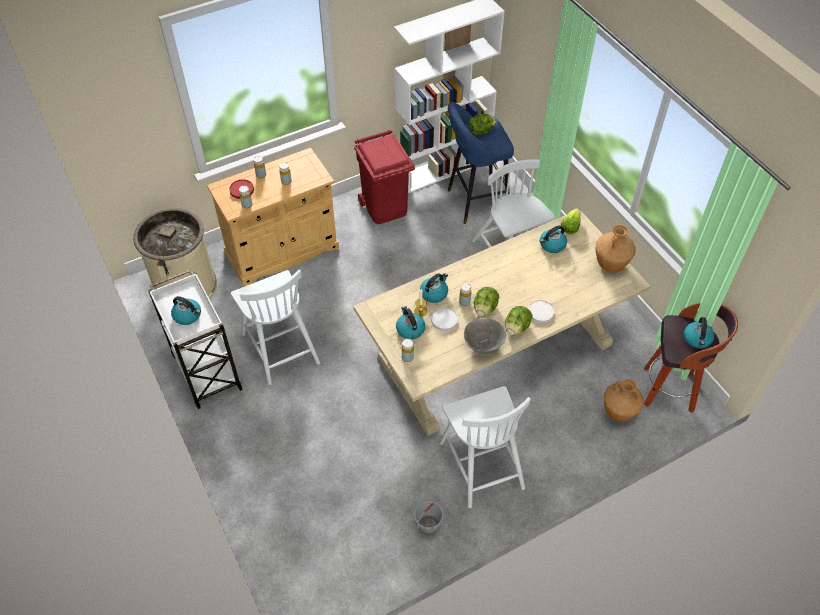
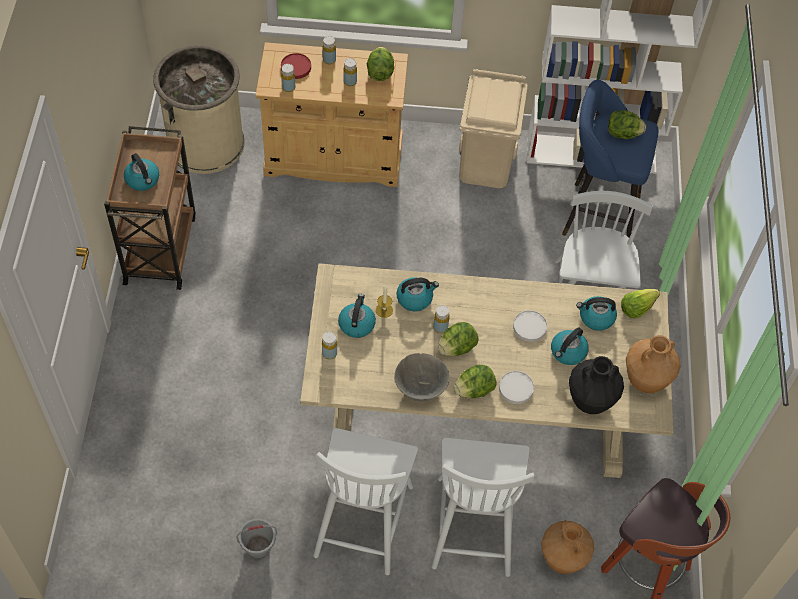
camera: 30 degrees right, 5 degrees up
white cart [148,270,243,409] -> brown cart [104,126,196,290]
white chair [231,270,320,385] -> white chair moved to [432,438,534,577]
red trash can [354,130,415,224] -> beige trash can [459,69,528,188]
white plate [432,308,458,331] -> white plate moved to [513,310,547,342]
kettle [684,317,714,348] -> kettle moved to [551,328,589,365]
none -> lettuce [367,47,394,81]
none -> black vase [569,356,624,414]

